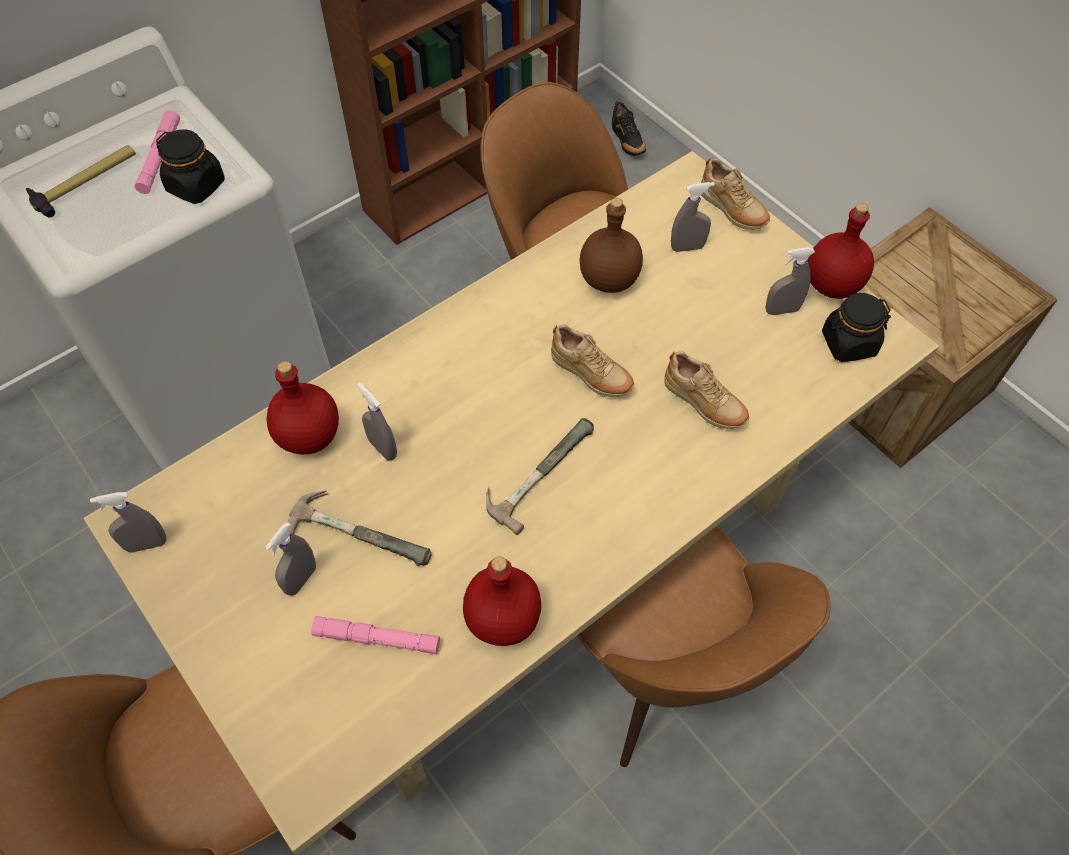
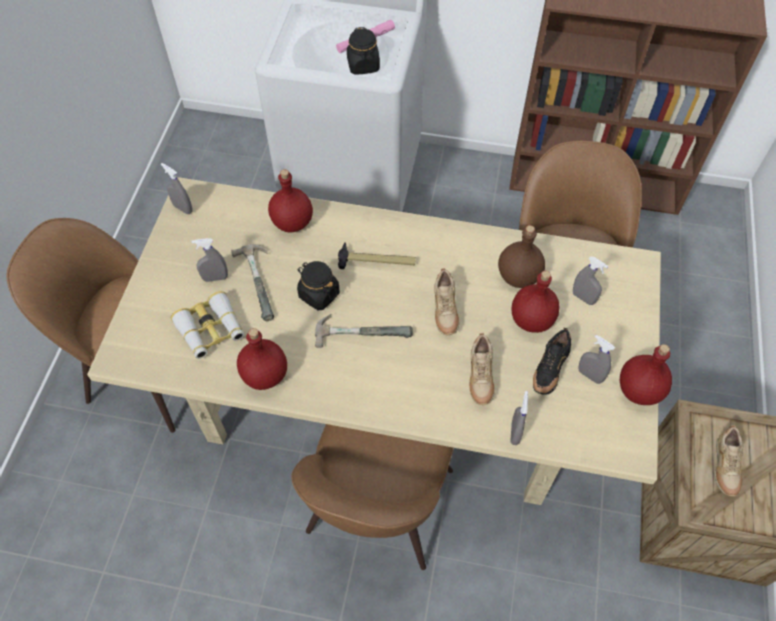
camera: 50 degrees right, 0 degrees up
hammer [26,145,136,218] -> hammer moved to [338,242,416,269]
pink flashlight [311,616,440,654] -> binoculars [171,291,244,359]
grey spray bottle [357,382,397,460] -> grey spray bottle moved to [510,391,528,445]
black shoe [612,101,646,156] -> black shoe moved to [533,328,571,395]
beige shoe [701,158,770,230] -> beige shoe moved to [714,425,744,497]
black jar [822,293,891,362] -> black jar moved to [297,261,340,310]
none -> red bottle [512,271,560,333]

